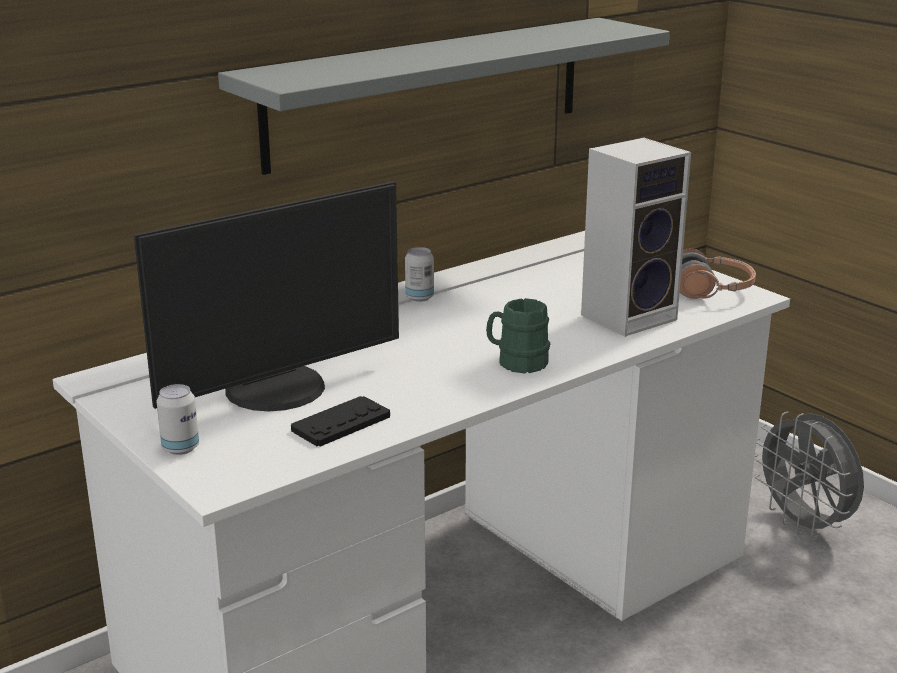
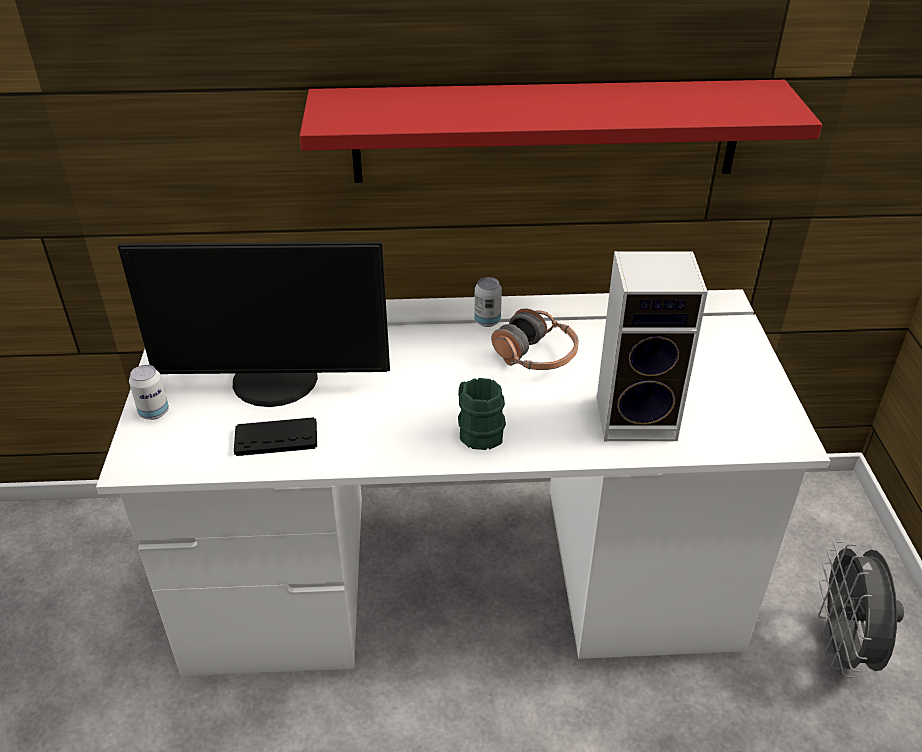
camera: 35 degrees right, 15 degrees up
grey shelf [218,18,670,175] -> red shelf [300,80,822,183]
headphones [680,249,756,299] -> headphones moved to [491,308,579,370]

